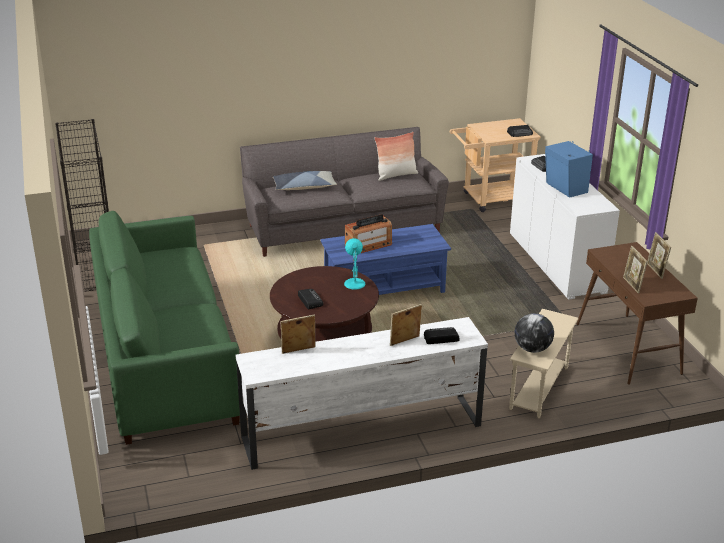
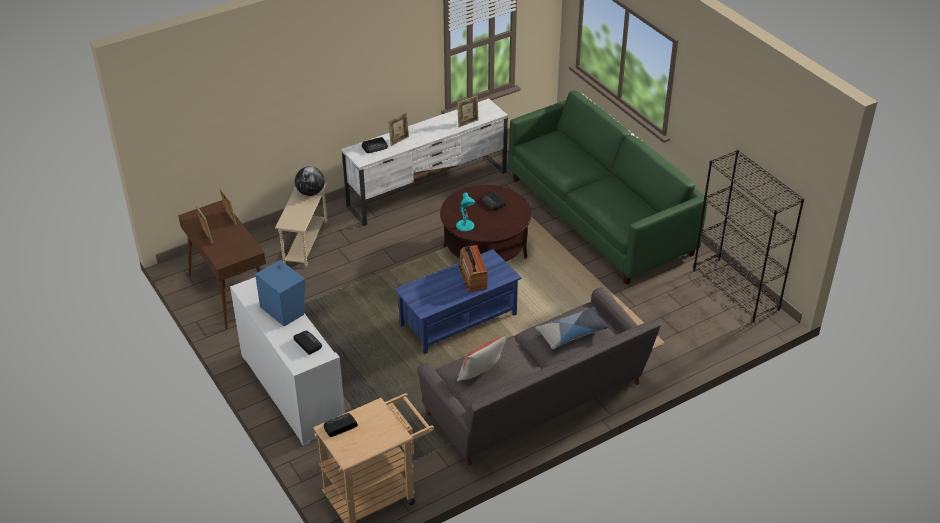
camera: 165 degrees right, 10 degrees up
radio [345,214,392,253] -> radio turned 60 degrees counterclockwise [459,245,487,292]

